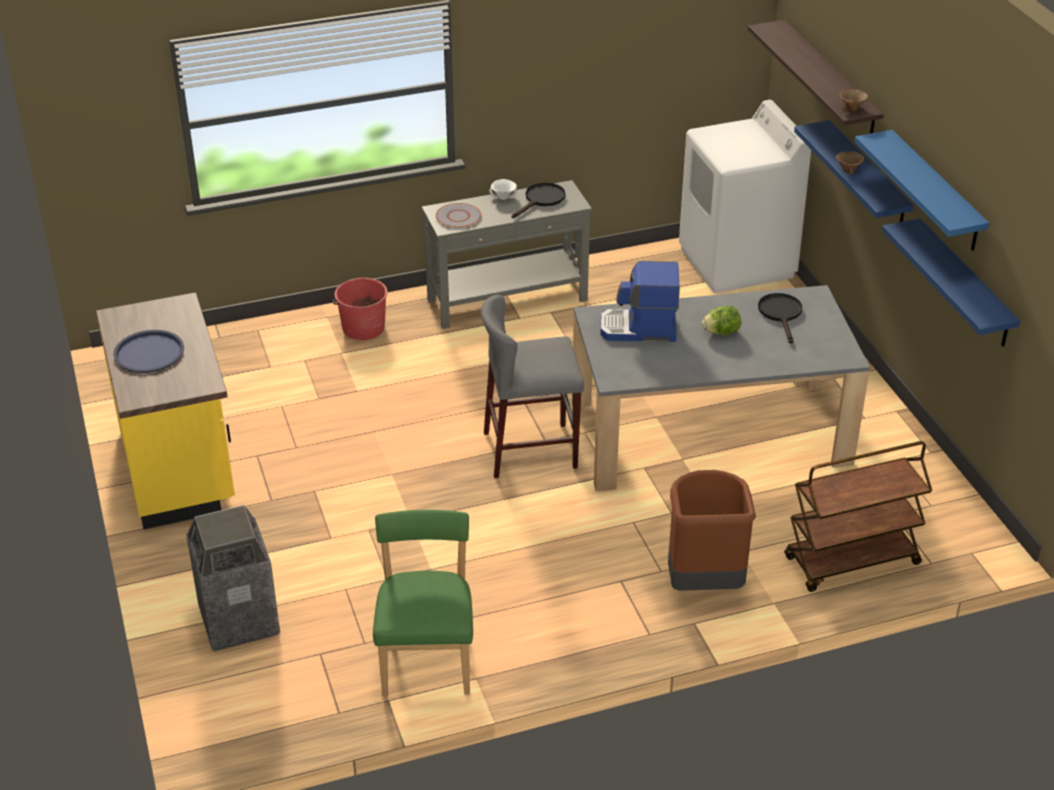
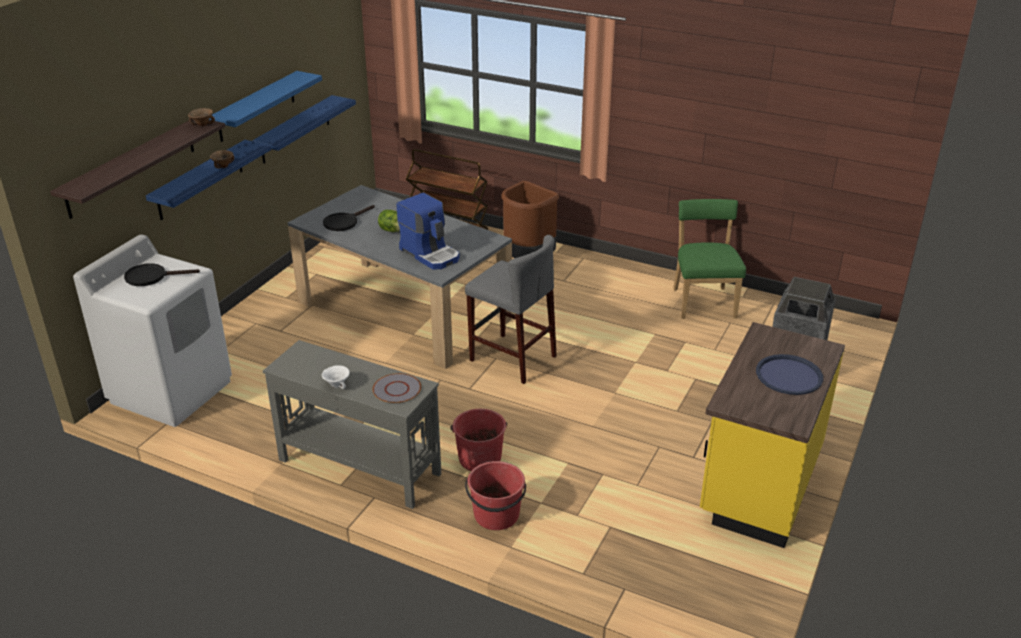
camera: 135 degrees left, 5 degrees down
green chair [373,510,473,696] -> green chair turned 135 degrees clockwise [673,199,746,319]
black frying pan [511,182,565,218] -> black frying pan moved to [124,263,200,286]
none -> red bucket [450,409,507,471]

